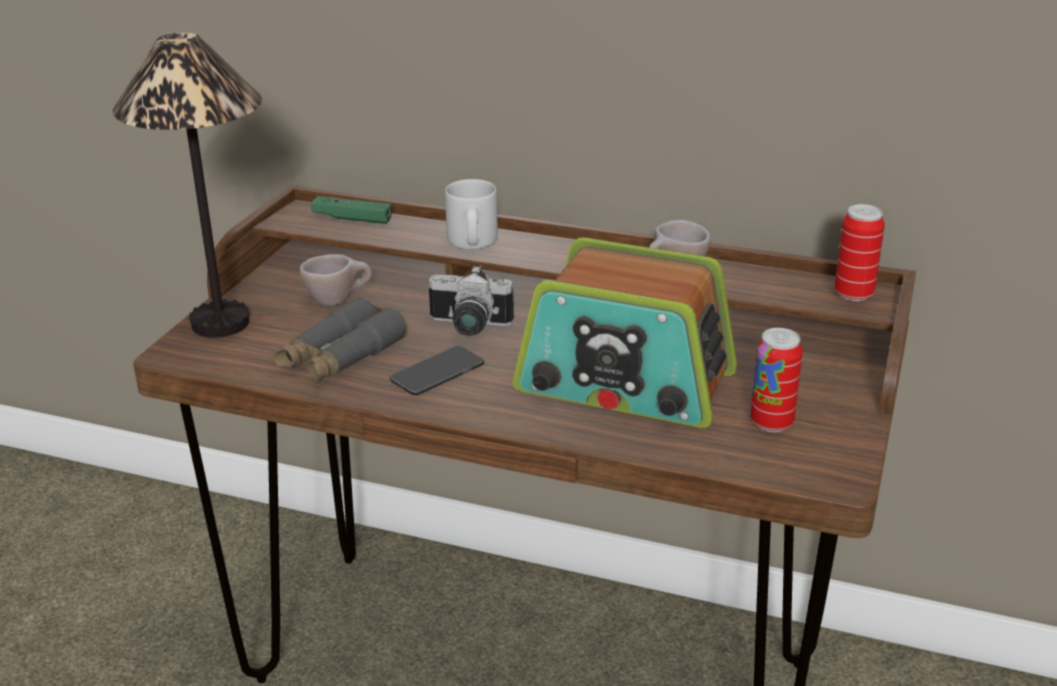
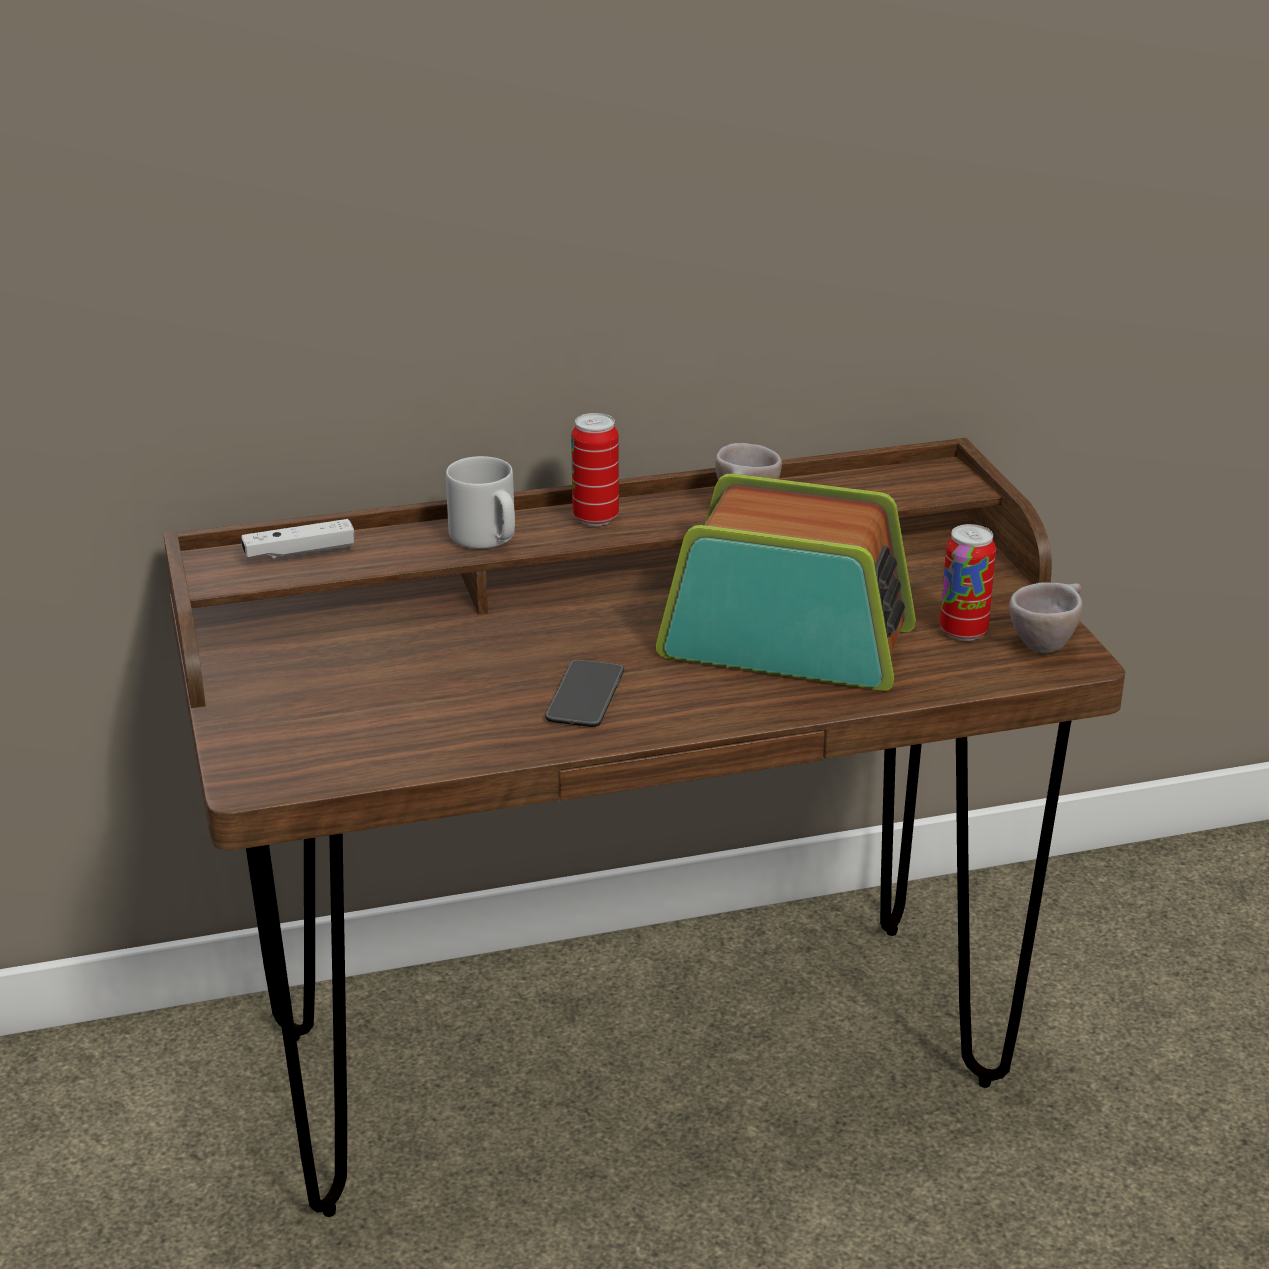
camera: 35 degrees left, 0 degrees up
table lamp [113,33,262,338] -> none
grey binoculars [274,297,407,382] -> none
beige cup [299,254,372,306] -> beige cup moved to [1009,582,1083,653]
green game controller [311,196,391,224] -> white game controller [241,519,354,559]
camera [429,265,514,336] -> none
radio [513,238,737,428] -> radio turned 150 degrees counterclockwise [656,473,916,691]
can [834,204,885,301] -> can moved to [571,413,619,526]

